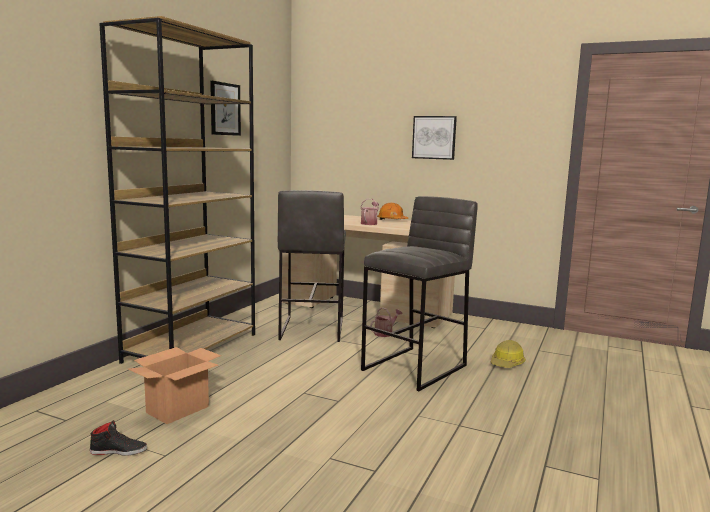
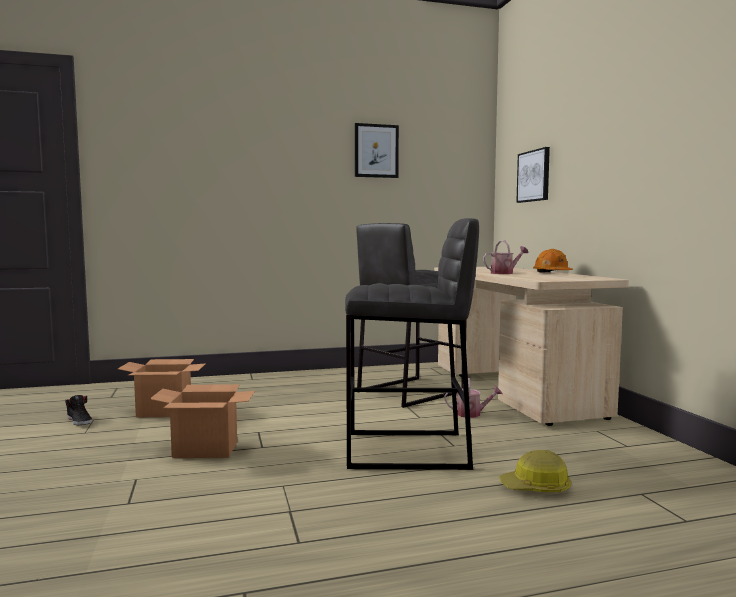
camera: 50 degrees right, 5 degrees down
brown bookcase [99,16,255,364] -> none
picture [412,116,457,160] -> picture moved to [516,147,550,203]
none -> cardboard box [150,384,255,458]

